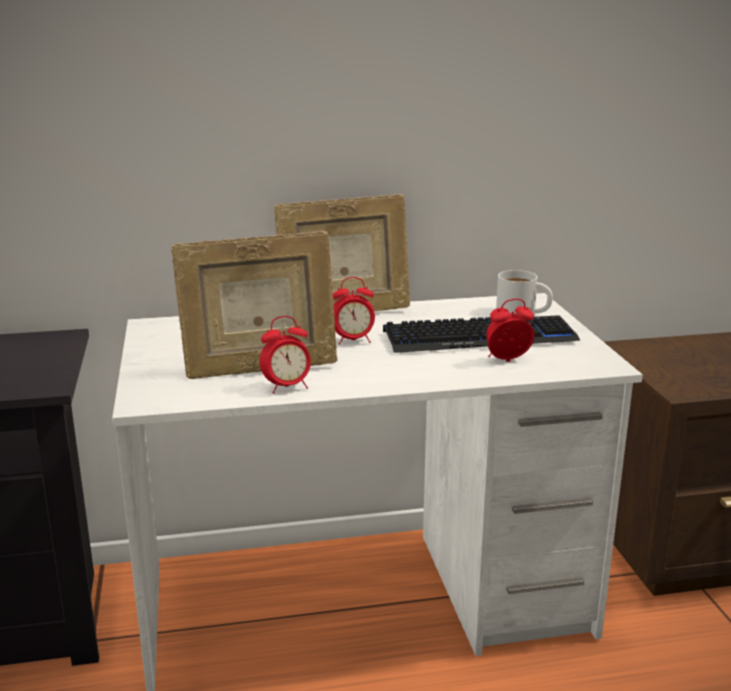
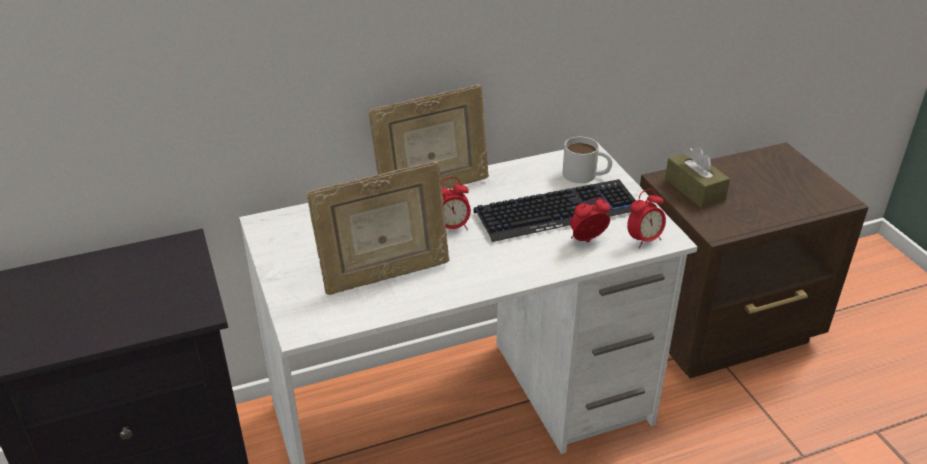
camera: 10 degrees left, 15 degrees up
alarm clock [260,316,311,393] -> alarm clock moved to [627,189,666,248]
none -> brown tissue box [665,146,730,208]

